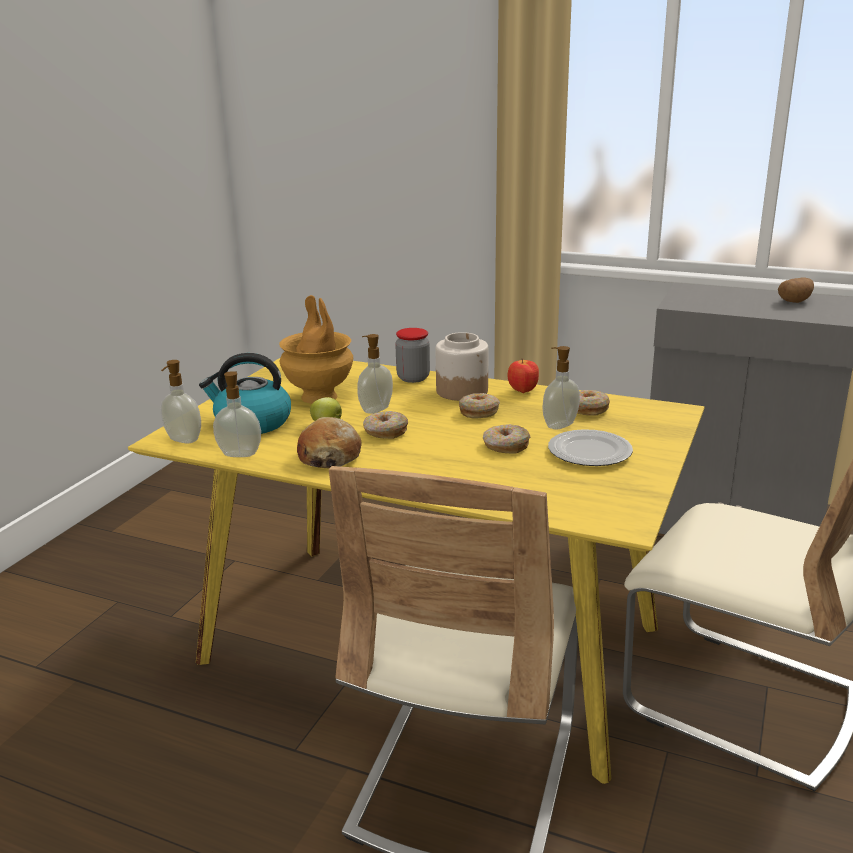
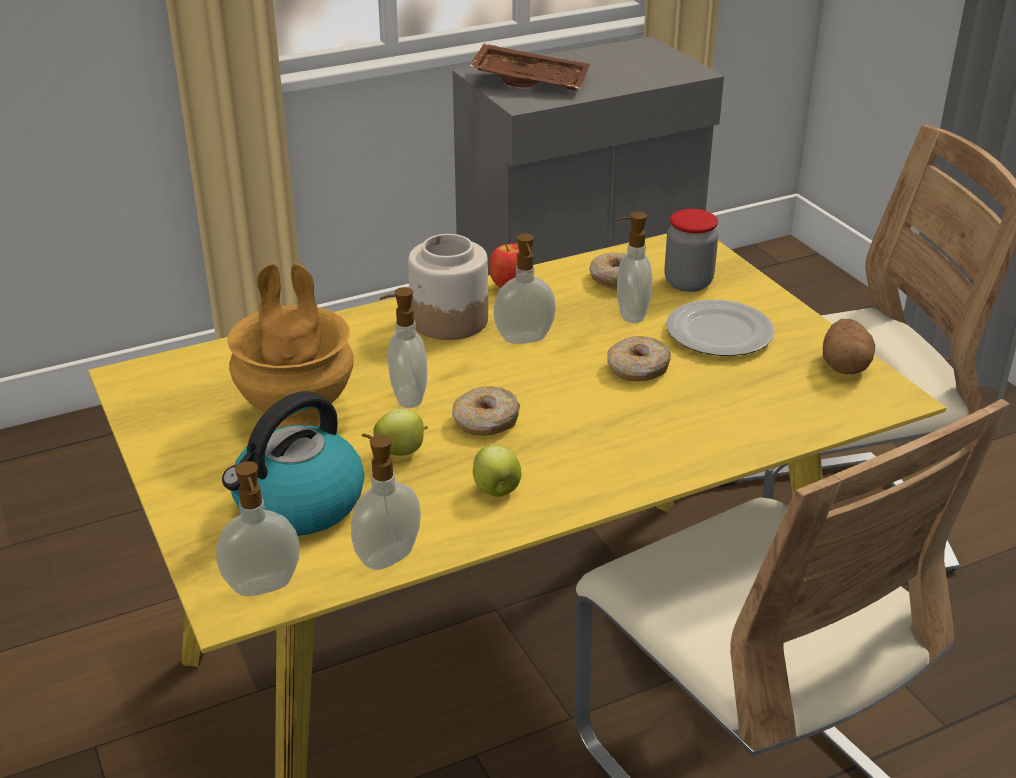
camera: 50 degrees left, 10 degrees up
bread [297,417,361,468] -> apple [473,445,521,497]
jar [395,328,430,383] -> jar moved to [664,209,718,292]
donut [459,393,500,419] -> soap dispenser [494,234,556,344]
potato [778,277,814,303] -> potato moved to [823,319,875,374]
none -> brown tray [470,44,590,91]

